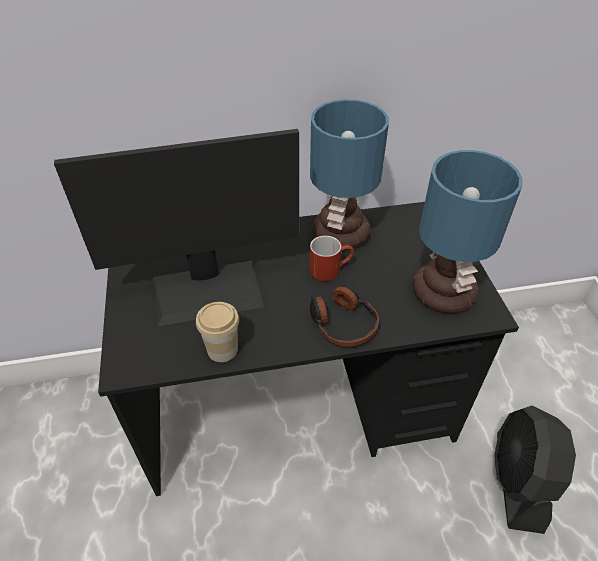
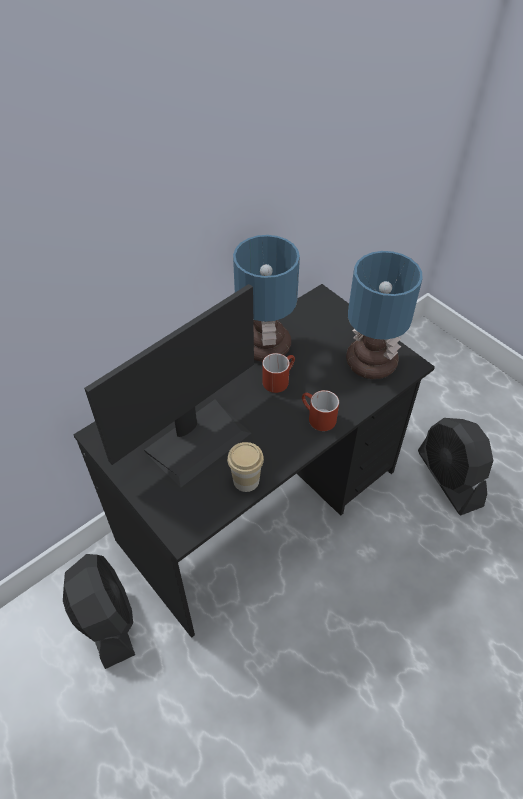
camera: 30 degrees left, 5 degrees up
headphones [310,285,379,347] -> red mug [302,390,339,431]
none -> black fan [63,554,135,669]

